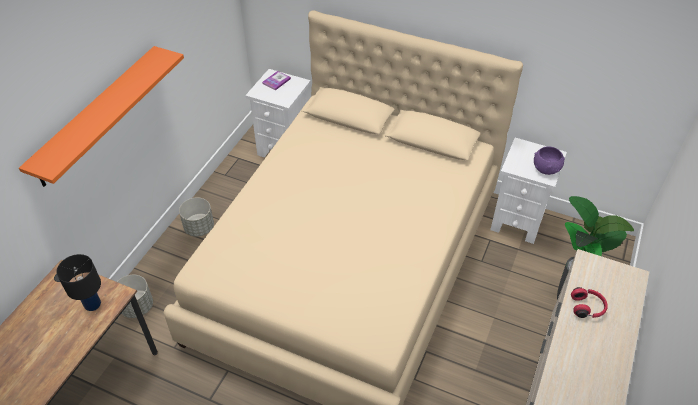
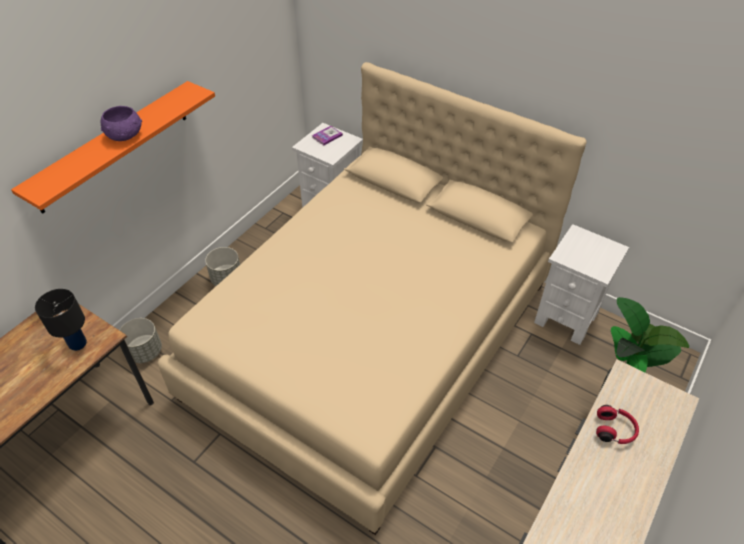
camera: 10 degrees right, 0 degrees up
purple bowl [534,146,565,175] -> purple bowl moved to [101,106,142,141]

